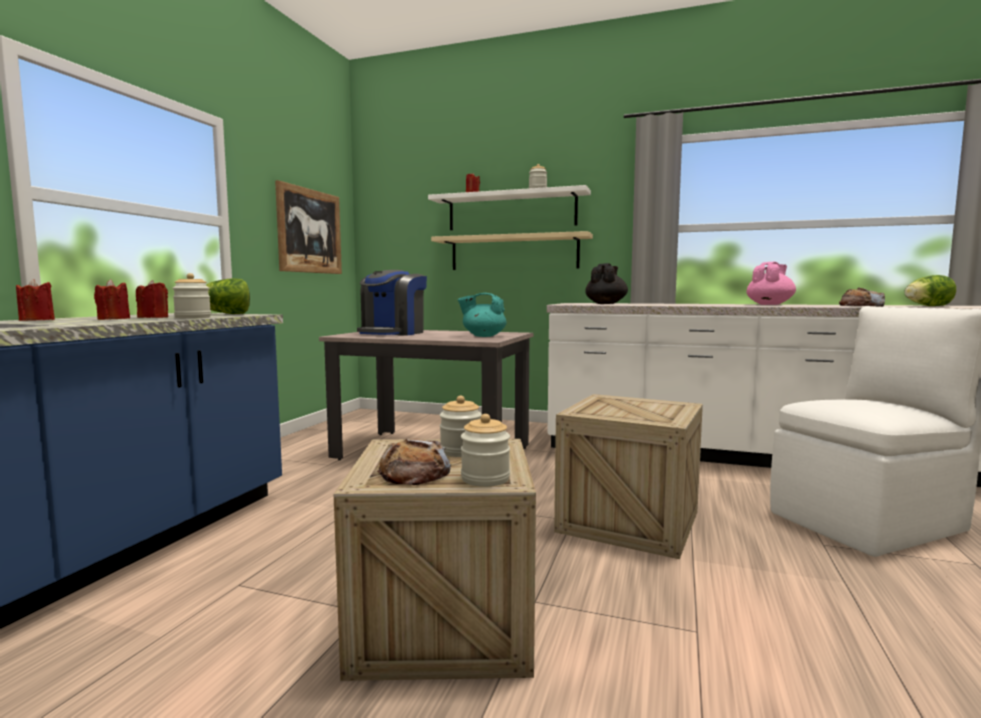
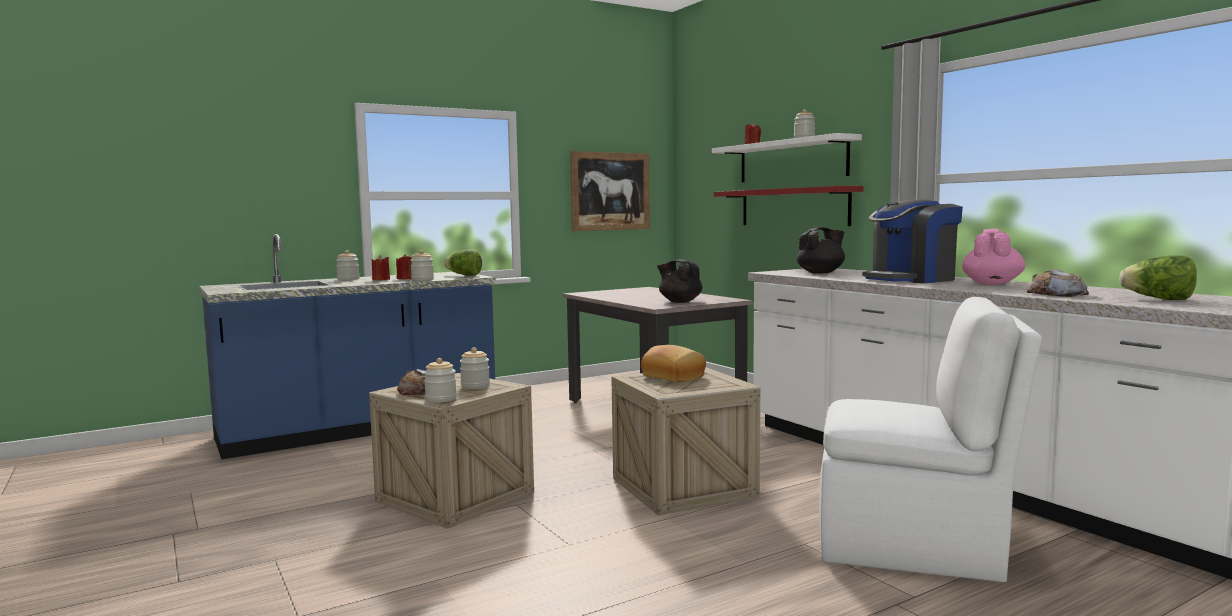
camera: 40 degrees right, 0 degrees up
red candle [16,279,55,321] -> jar [336,250,360,280]
coffee machine [357,270,427,335] -> coffee machine moved to [862,199,963,283]
beige shelf [431,231,593,270] -> red shelf [714,186,863,226]
turquoise teapot [458,293,507,337] -> black teapot [657,259,702,303]
pink teapot [746,262,796,305] -> pink teapot turned 60 degrees counterclockwise [962,229,1025,285]
none -> bread [641,345,706,382]

